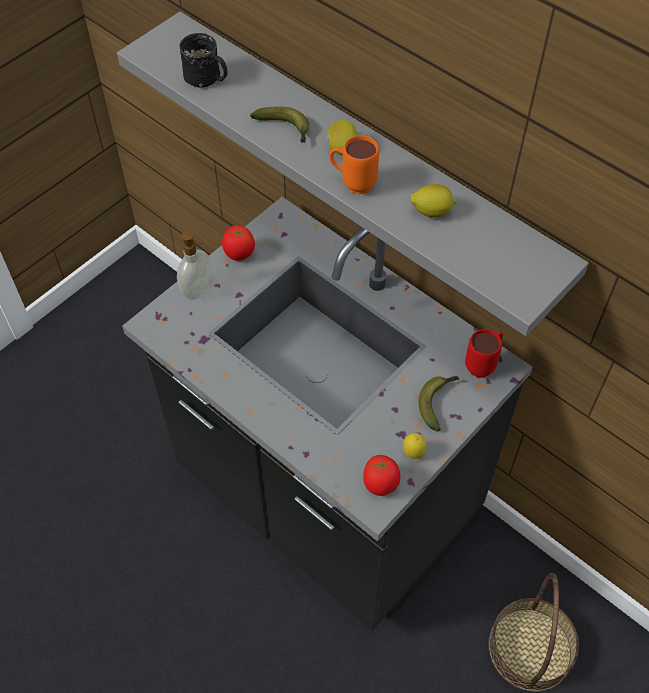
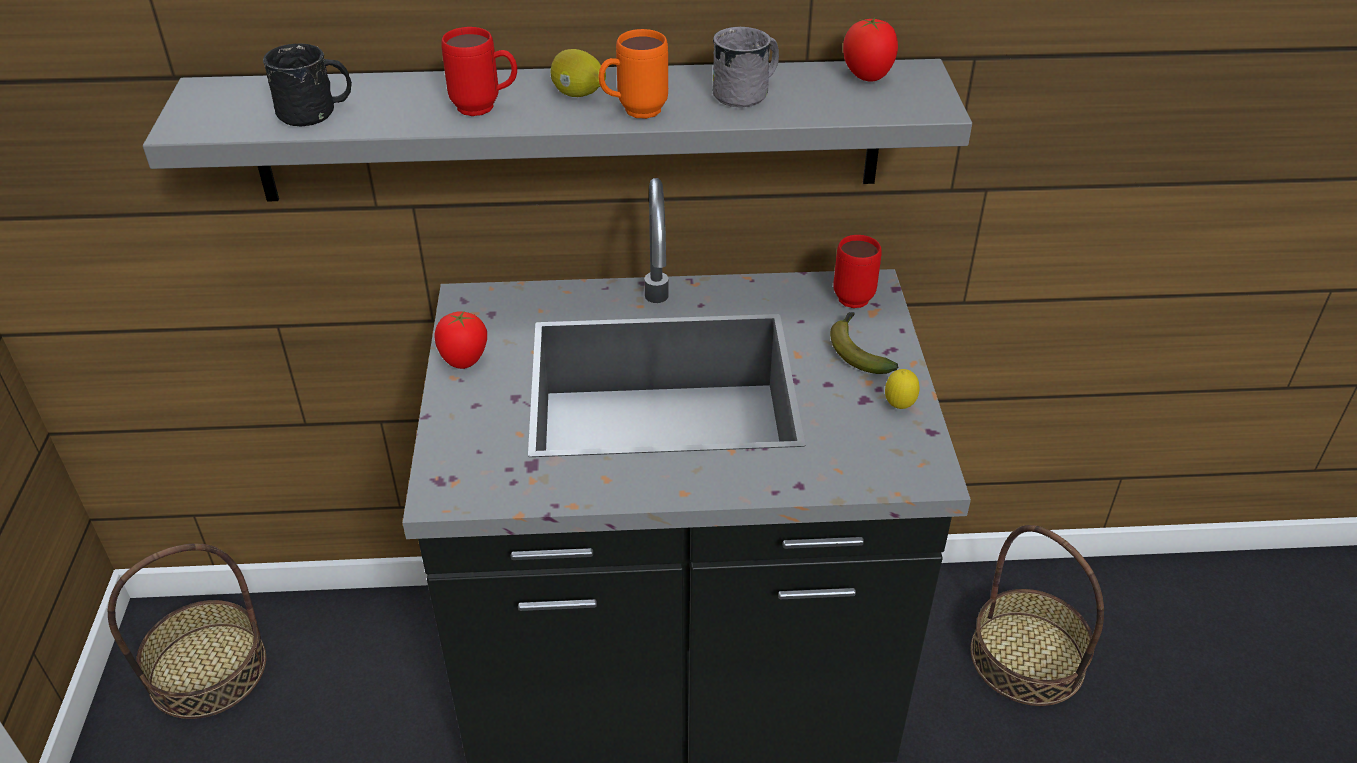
camera: 45 degrees left, 15 degrees down
soap dispenser [177,230,211,300] -> none
banana [250,106,309,143] -> red mug [441,27,517,116]
tomato [363,455,401,496] -> tomato moved to [843,17,898,82]
lemon [411,184,456,217] -> grey mug [712,27,779,108]
none -> basket [108,544,266,719]

